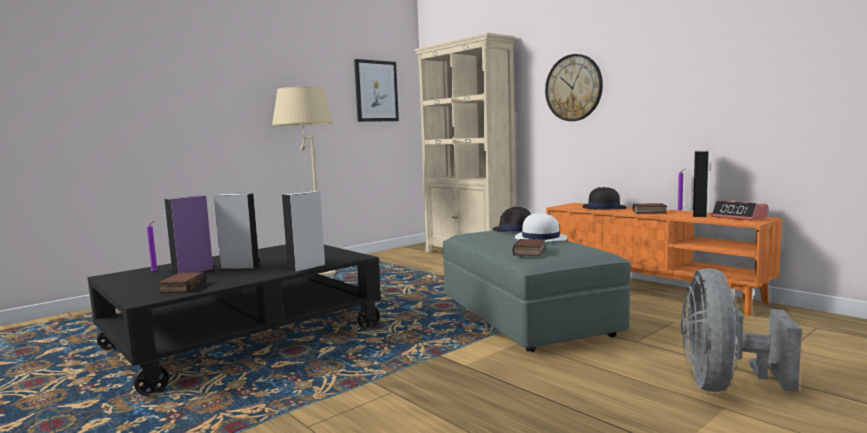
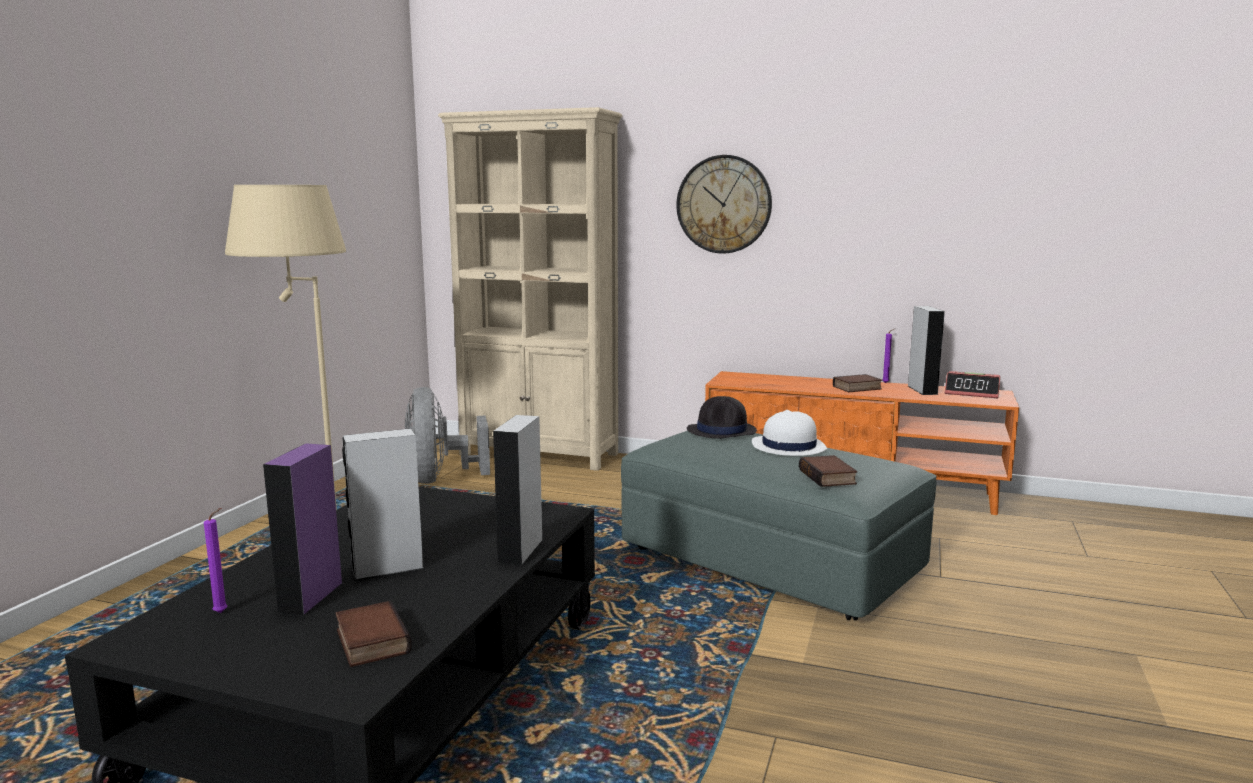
camera: 30 degrees left, 5 degrees up
picture [354,59,399,122] -> none
black hat [582,187,626,210] -> none
grey fan [681,268,802,392] -> grey fan moved to [405,387,490,484]

